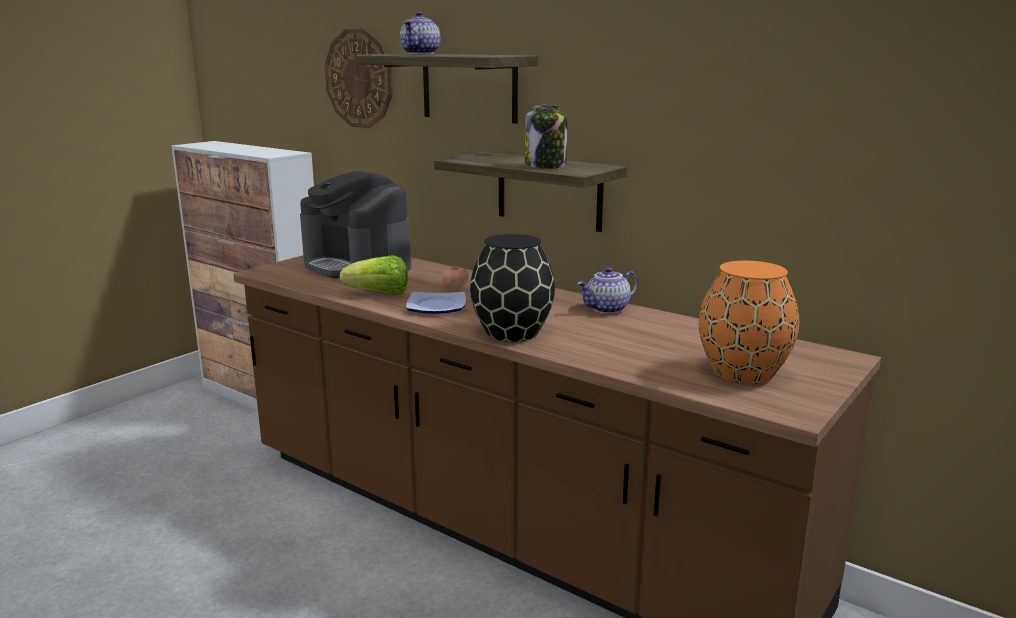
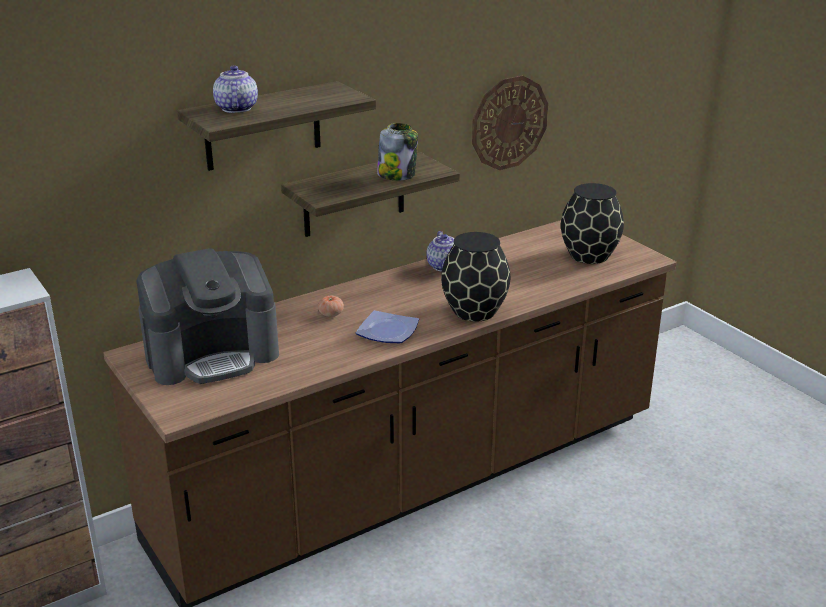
camera: 70 degrees left, 10 degrees up
wall clock [325,29,393,128] -> wall clock moved to [472,75,548,170]
lettuce [340,255,408,295] -> none
teapot [400,12,440,54] -> teapot turned 135 degrees counterclockwise [213,65,258,113]
orange vase [699,261,799,384] -> black vase [561,183,624,264]

